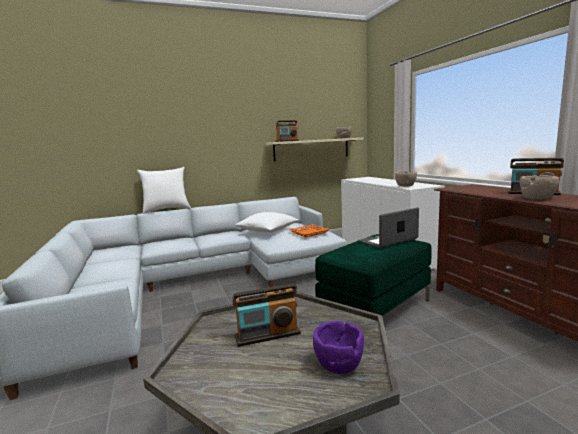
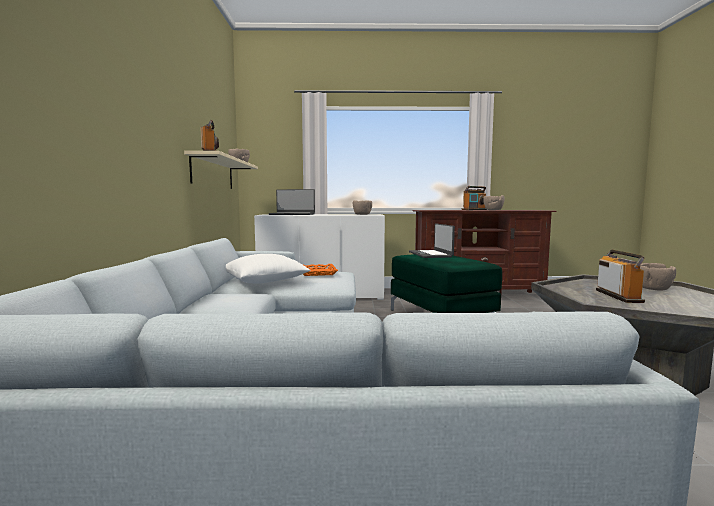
camera: 70 degrees left, 5 degrees down
white pillow [137,167,191,214] -> none
purple bowl [313,321,364,374] -> brown bowl [640,263,676,291]
none -> laptop [269,189,315,215]

